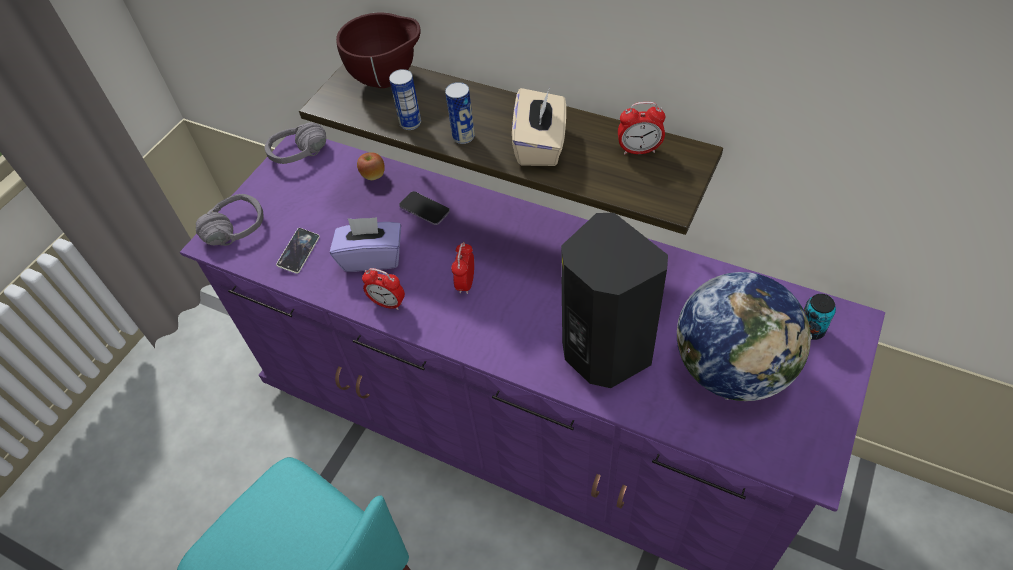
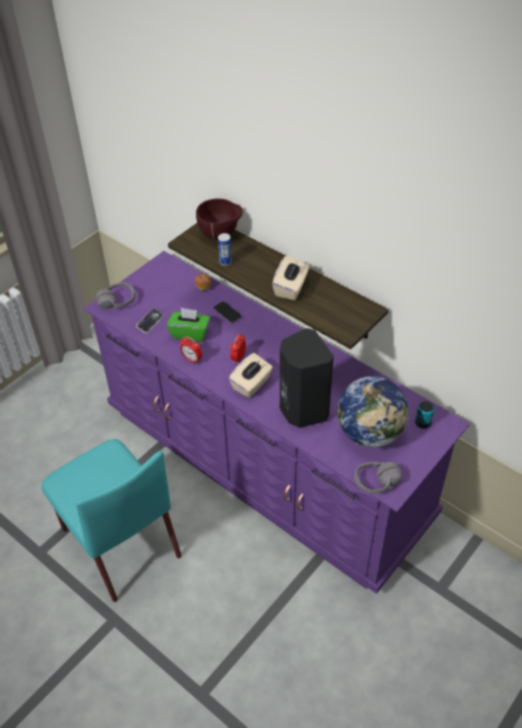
camera: 10 degrees right, 5 degrees down
grey headphones [265,122,326,164] -> grey headphones moved to [354,462,402,494]
purple tissue box [330,217,401,272] -> green tissue box [167,308,210,342]
can [445,82,475,144] -> none
alarm clock [618,102,666,155] -> none
none -> beige tissue box [229,353,273,398]

